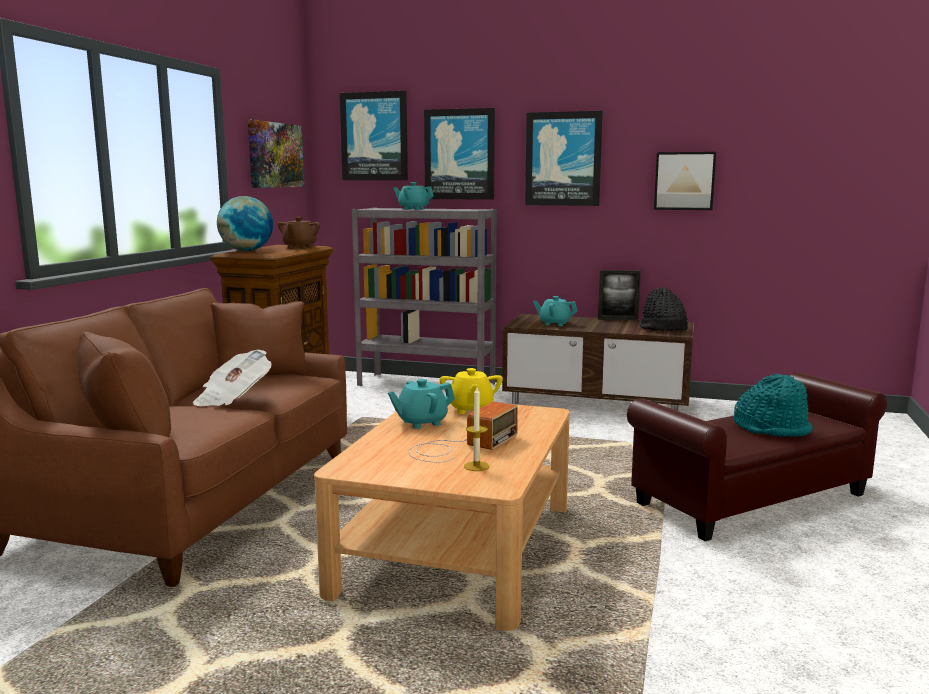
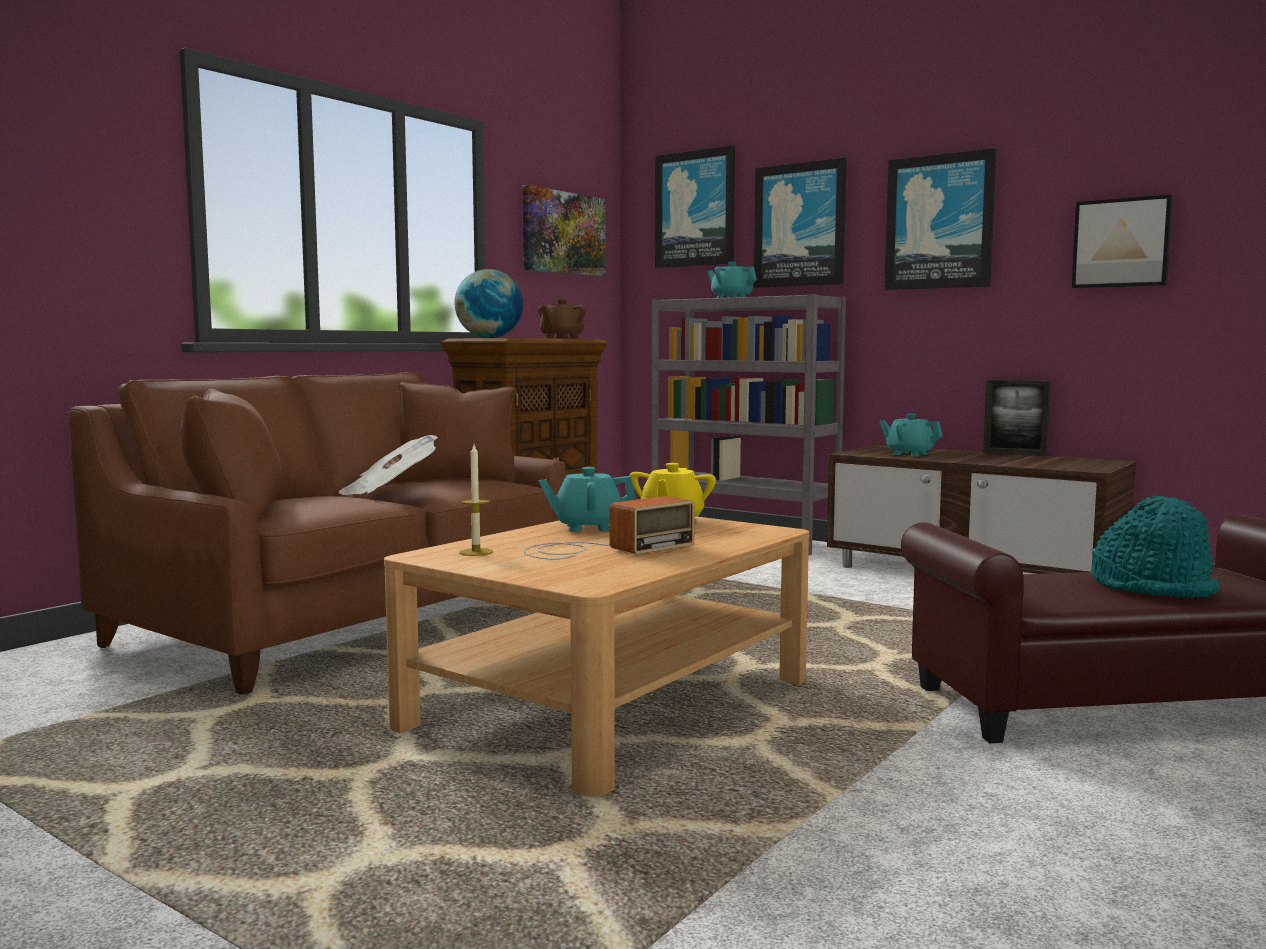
camera: 20 degrees right, 5 degrees down
candle [464,387,489,471] -> candle moved to [459,445,493,556]
black hat [639,287,688,331] -> none

